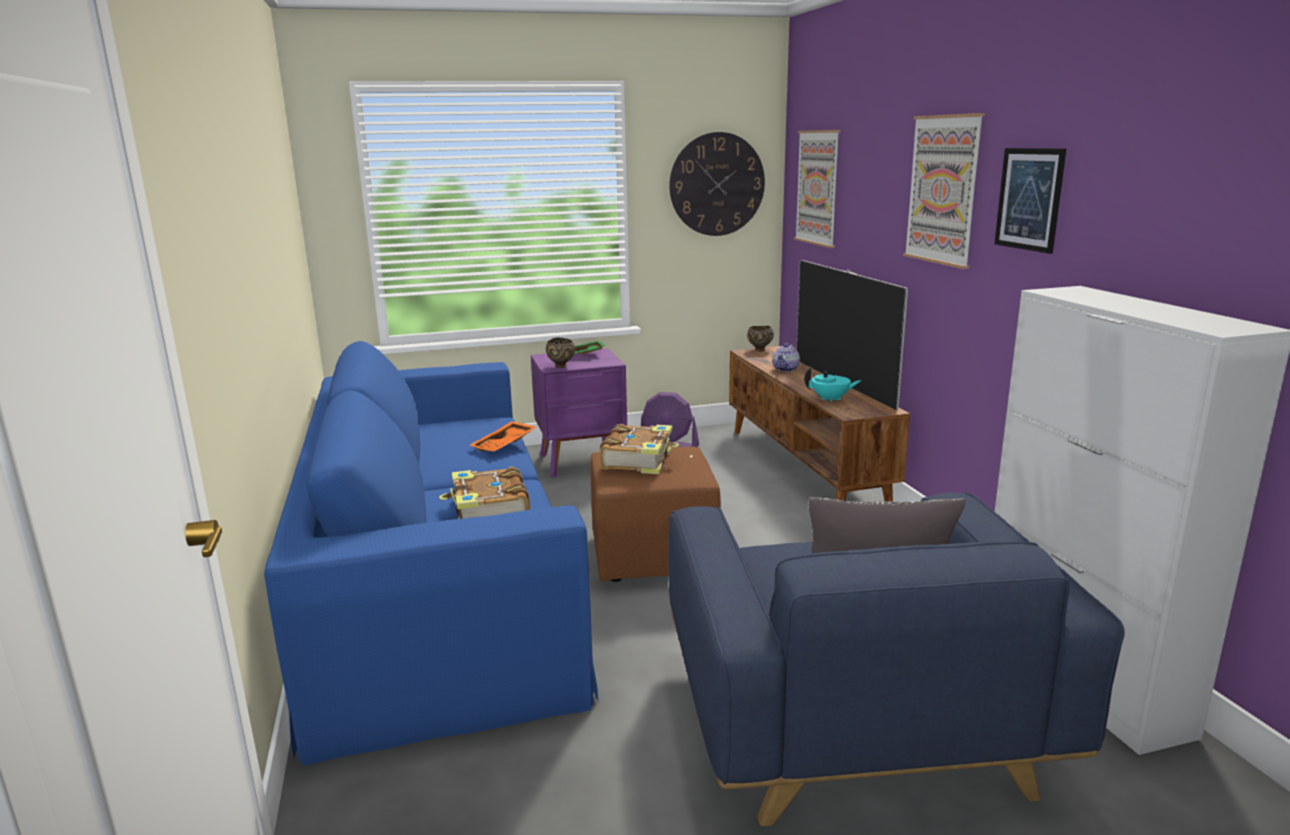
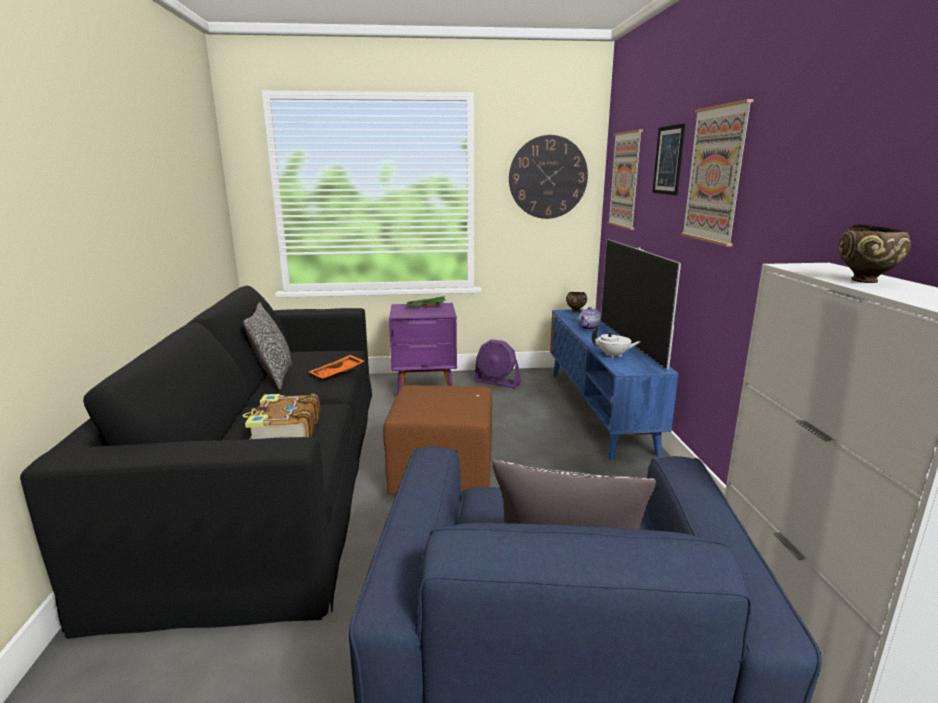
camera: 10 degrees right, 0 degrees up
blue sofa [264,341,599,766] -> black sofa [20,286,372,639]
brown bowl [546,338,575,368] -> brown bowl moved to [839,224,911,283]
book [600,424,679,474] -> none
brown tv stand [729,346,910,502] -> blue tv stand [550,309,679,460]
turquoise teapot [804,367,862,403] -> white teapot [592,327,641,357]
picture [994,148,1066,254] -> picture moved to [652,123,685,195]
none -> pillow [243,302,292,390]

